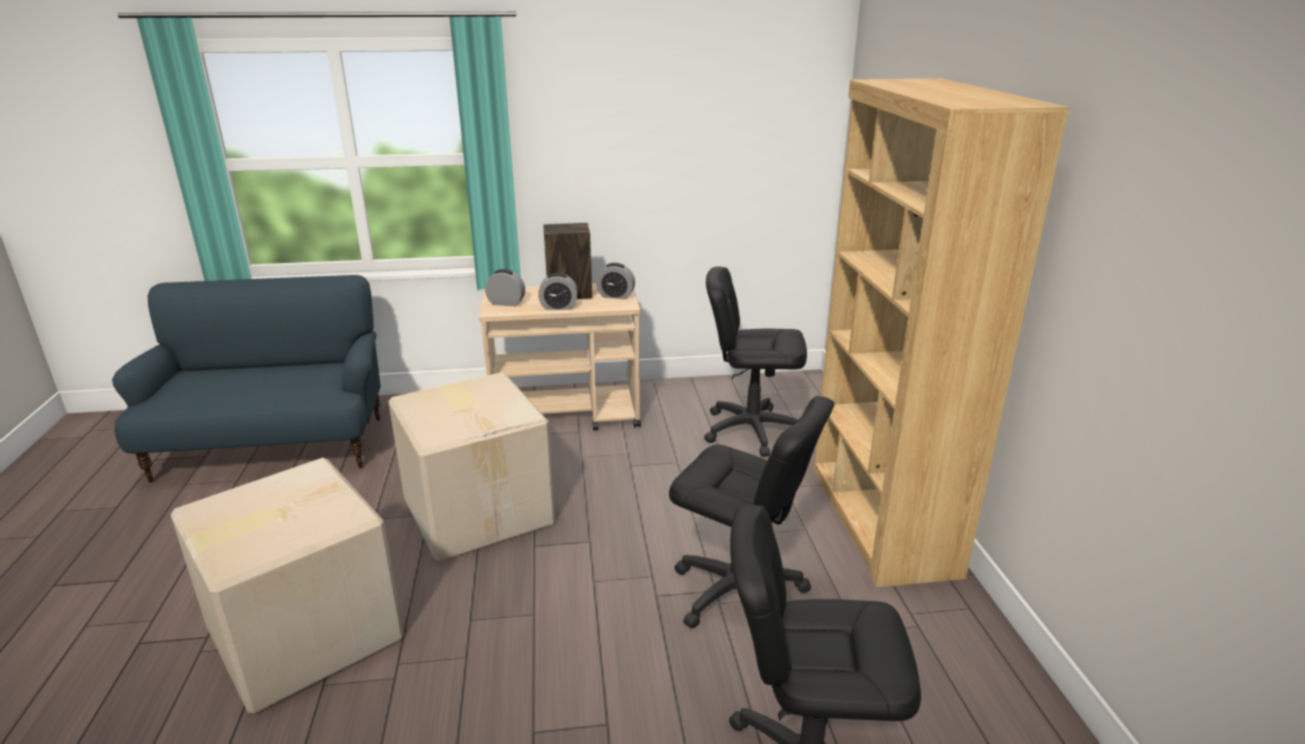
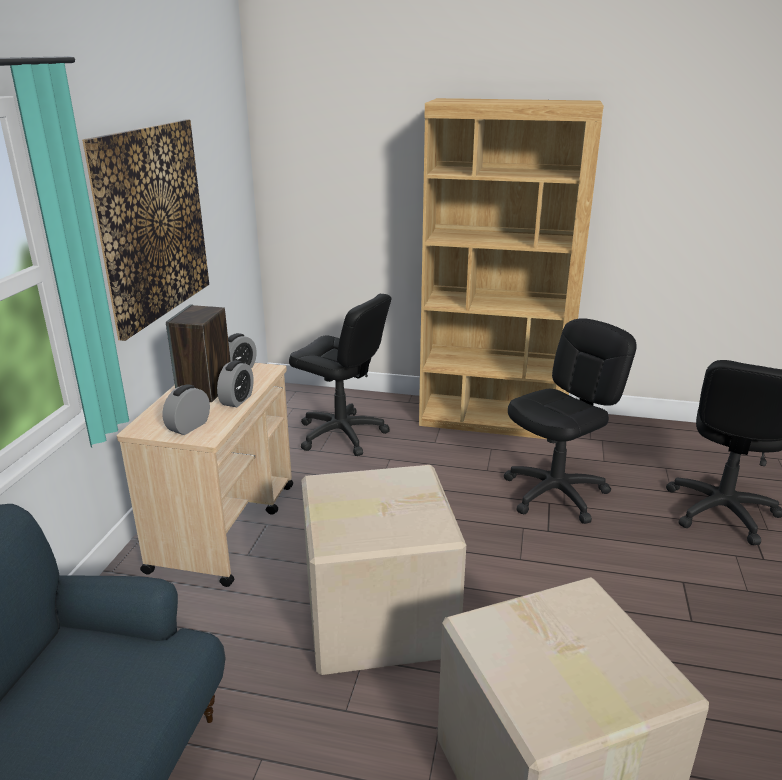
camera: 70 degrees left, 0 degrees up
black office chair [704,267,807,457] -> black office chair turned 90 degrees counterclockwise [289,294,391,456]
none -> picture [82,119,209,341]

